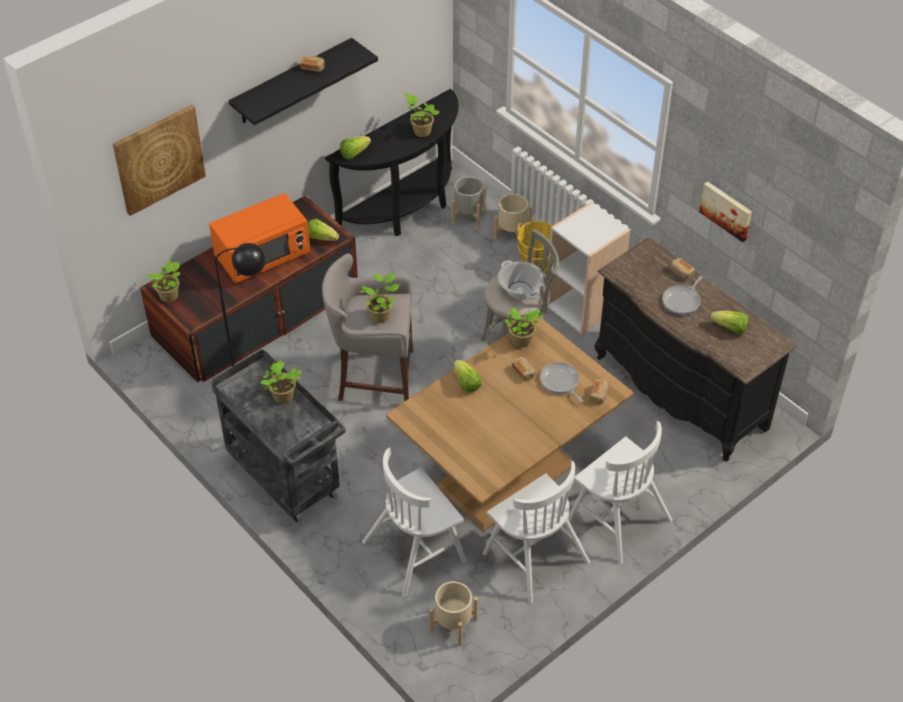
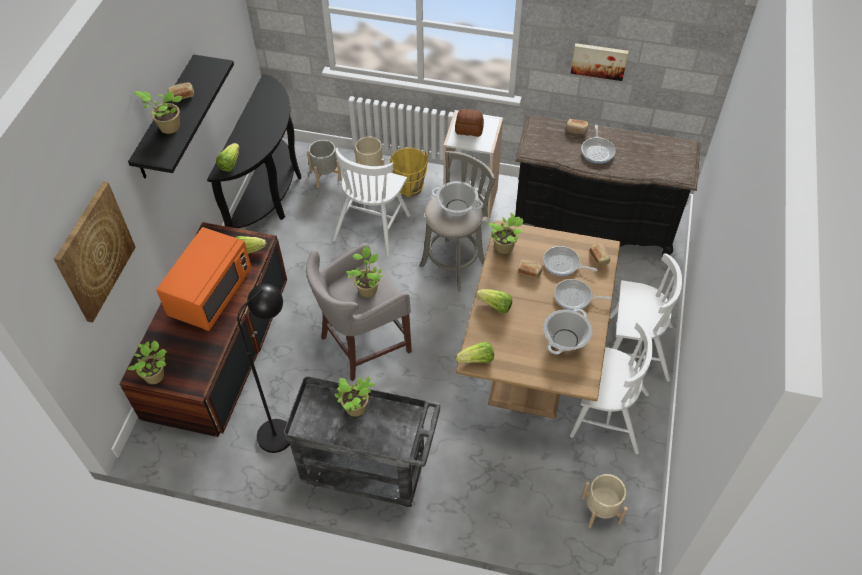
camera: 35 degrees left, 5 degrees up
white chair [362,448,466,597] -> white chair moved to [332,148,410,257]
potted plant [404,93,439,137] -> potted plant moved to [133,91,182,134]
lettuce [710,311,749,334] -> lettuce moved to [456,342,494,363]
none -> bread [455,109,484,137]
none -> cooking pot [543,308,592,355]
none -> frying pan [554,279,612,310]

